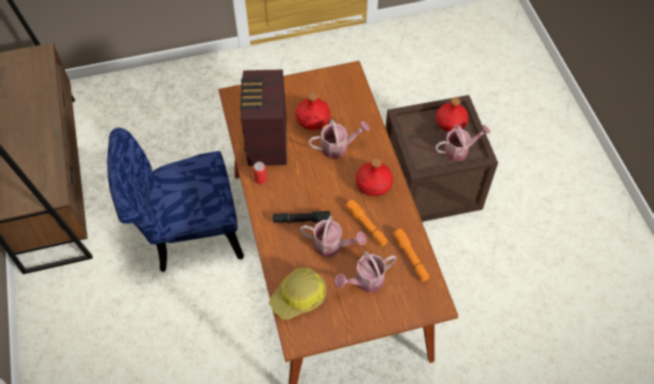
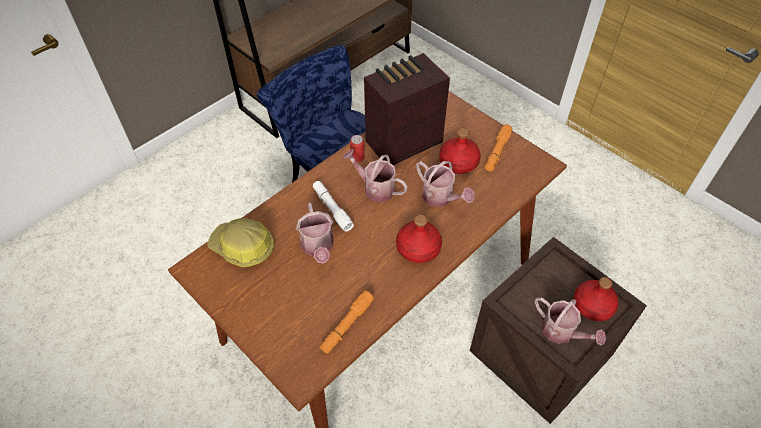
camera: 60 degrees right, 5 degrees down
black flashlight [273,211,330,224] -> white flashlight [313,181,354,231]
watering can [335,252,397,292] -> watering can moved to [342,149,408,202]
orange flashlight [346,200,388,246] -> orange flashlight moved to [485,124,512,171]

